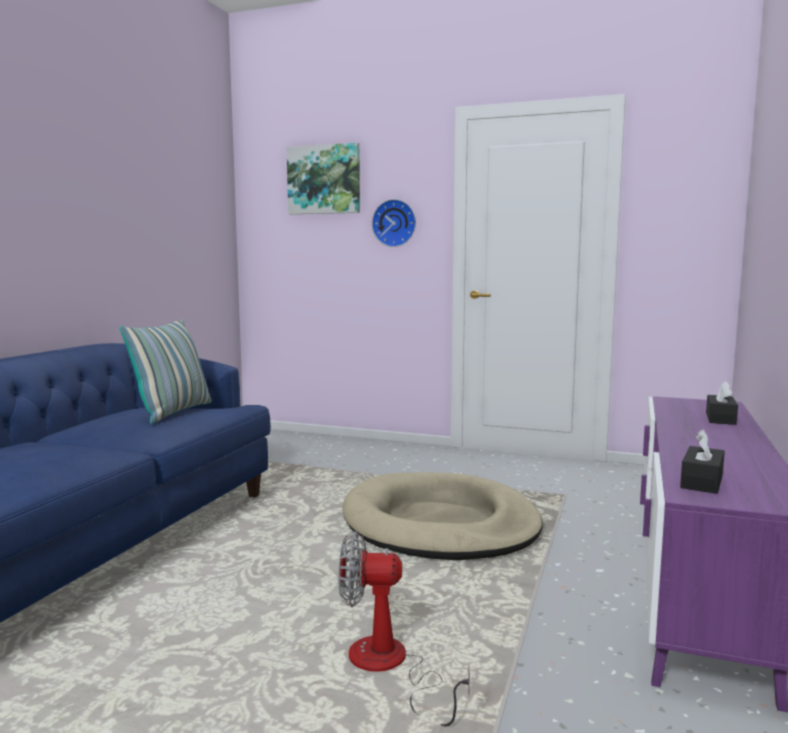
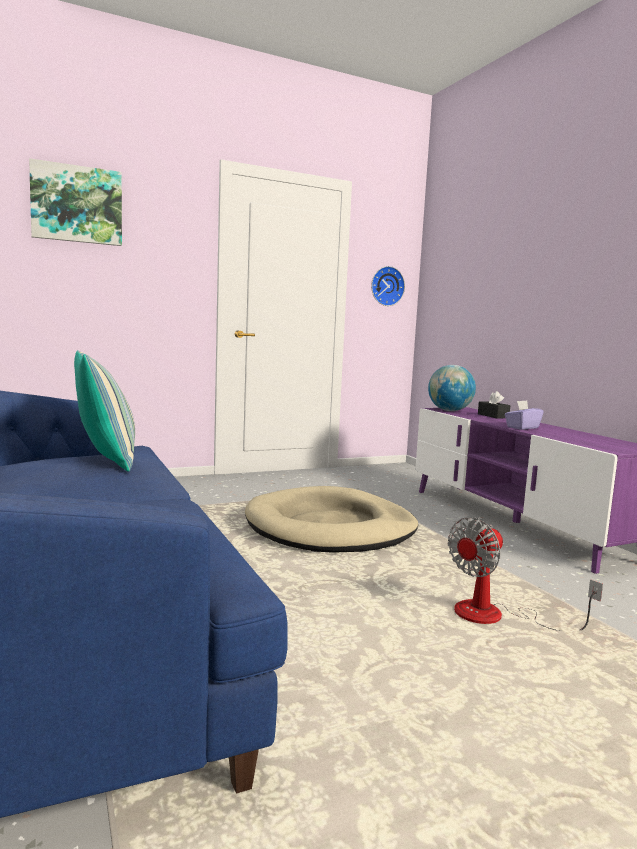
camera: 45 degrees left, 0 degrees up
wall clock [372,199,416,247] -> wall clock moved to [371,266,405,306]
black tissue box [680,429,725,494] -> none
none -> globe [428,365,476,411]
none -> purple tissue box [505,400,543,430]

